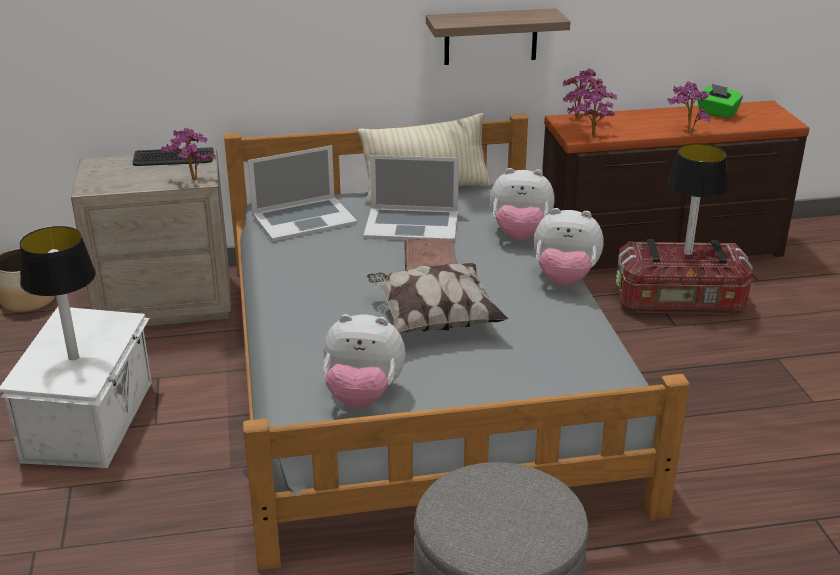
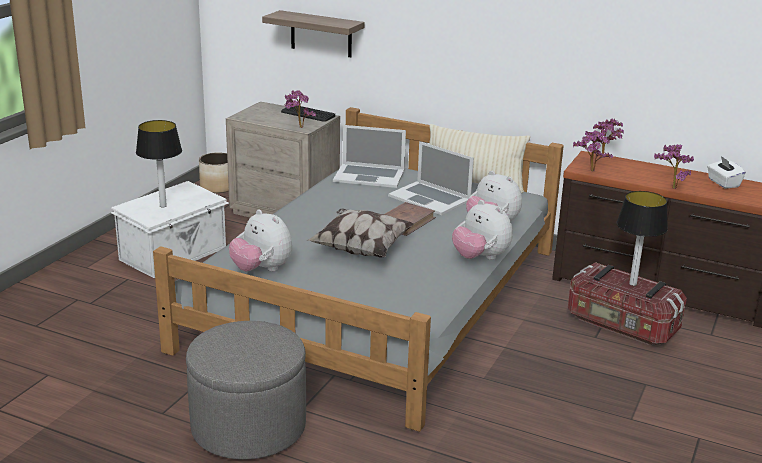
camera: 35 degrees right, 5 degrees down
shelf [426,8,570,65] -> shelf moved to [262,10,365,57]
green tissue box [697,84,743,119] -> white tissue box [707,156,746,189]

